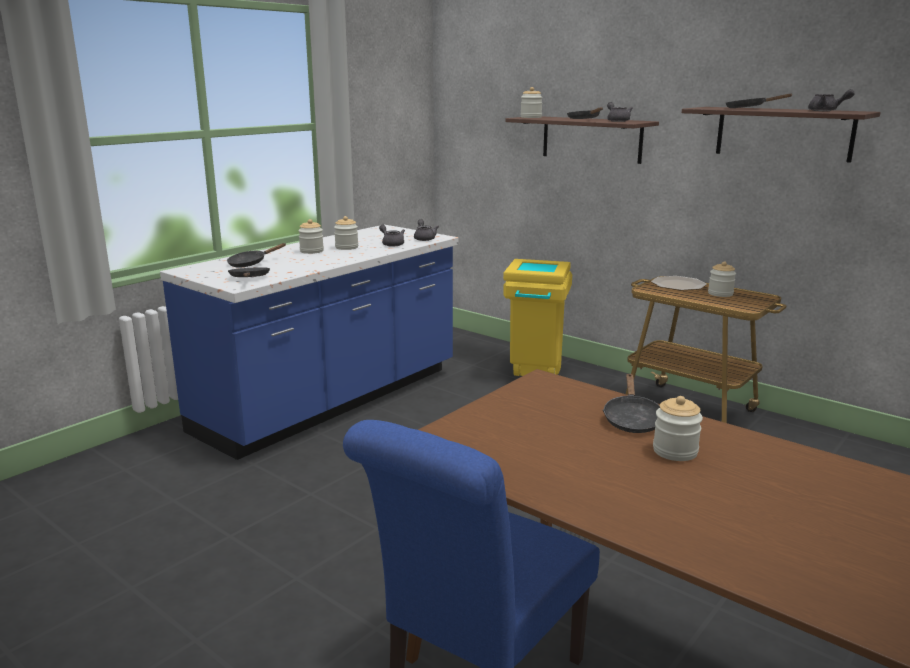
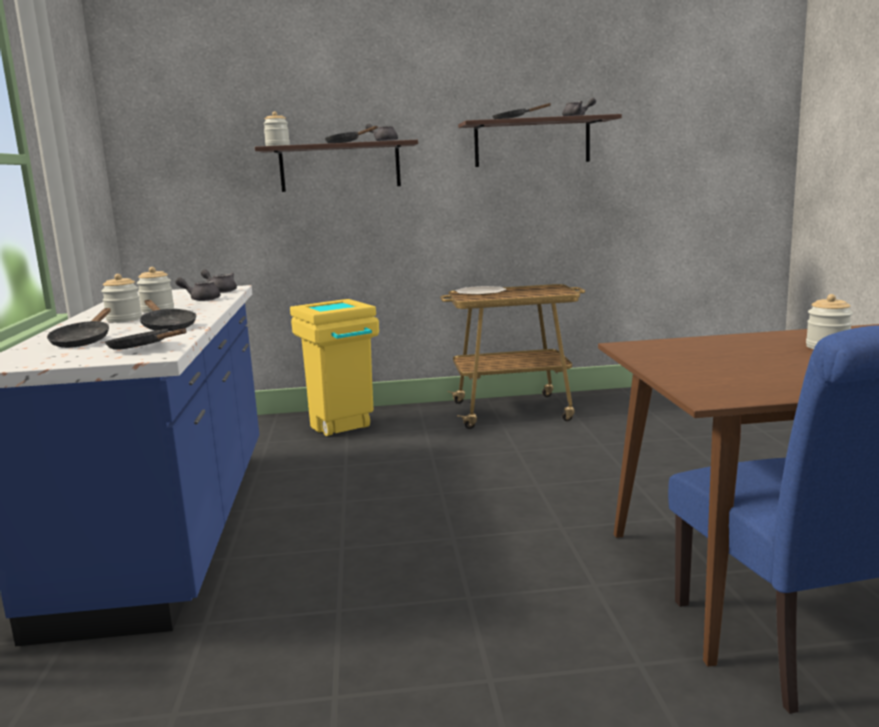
camera: 45 degrees left, 5 degrees down
black frying pan [603,374,660,433] -> black frying pan moved to [140,300,196,331]
jar [708,261,736,297] -> none

